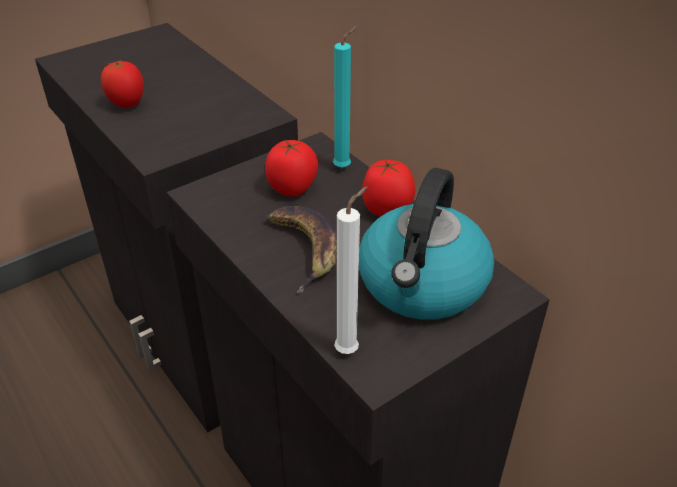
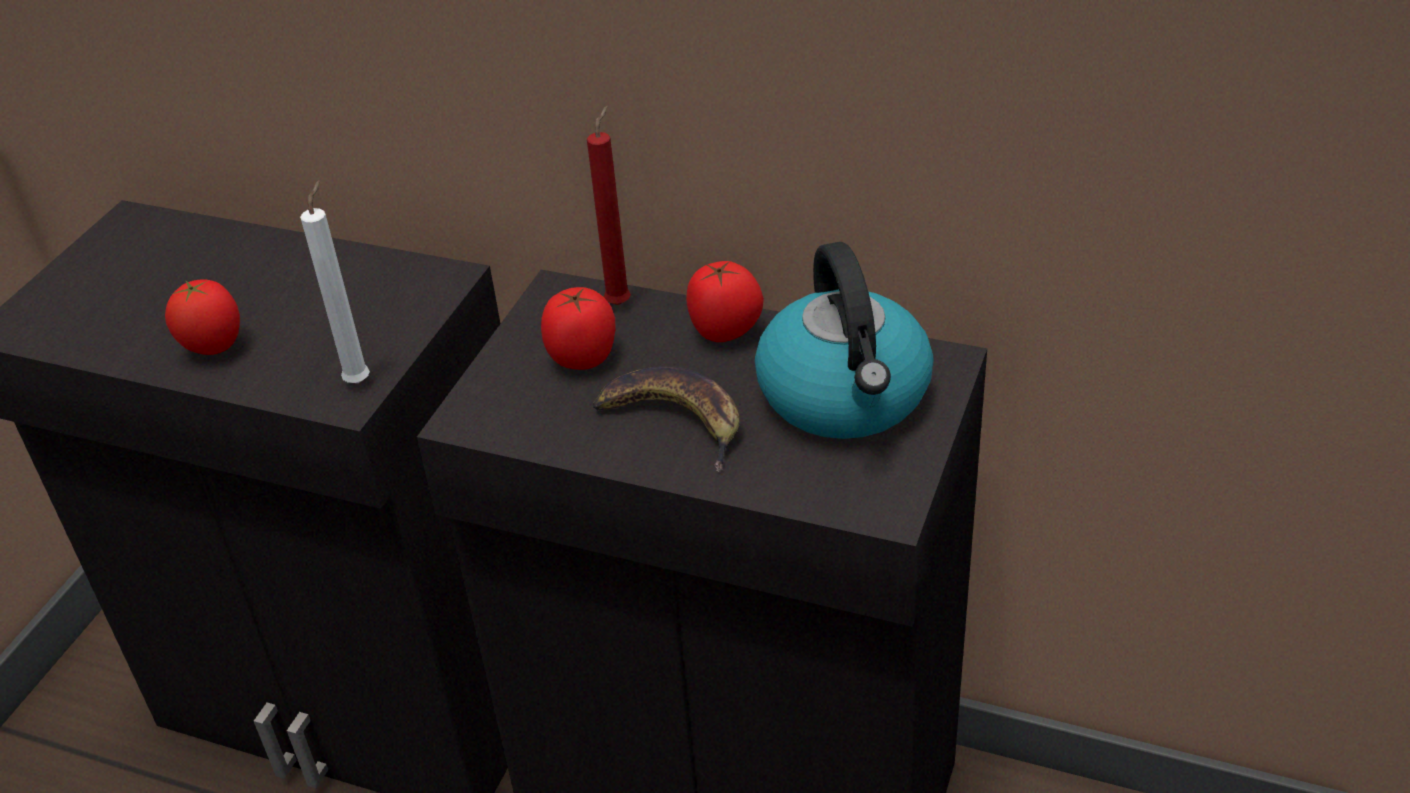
camera: 30 degrees left, 0 degrees up
turquoise candle [333,26,358,168] -> red candle [587,106,631,305]
white candle [334,186,368,354] -> white candle moved to [300,180,370,383]

